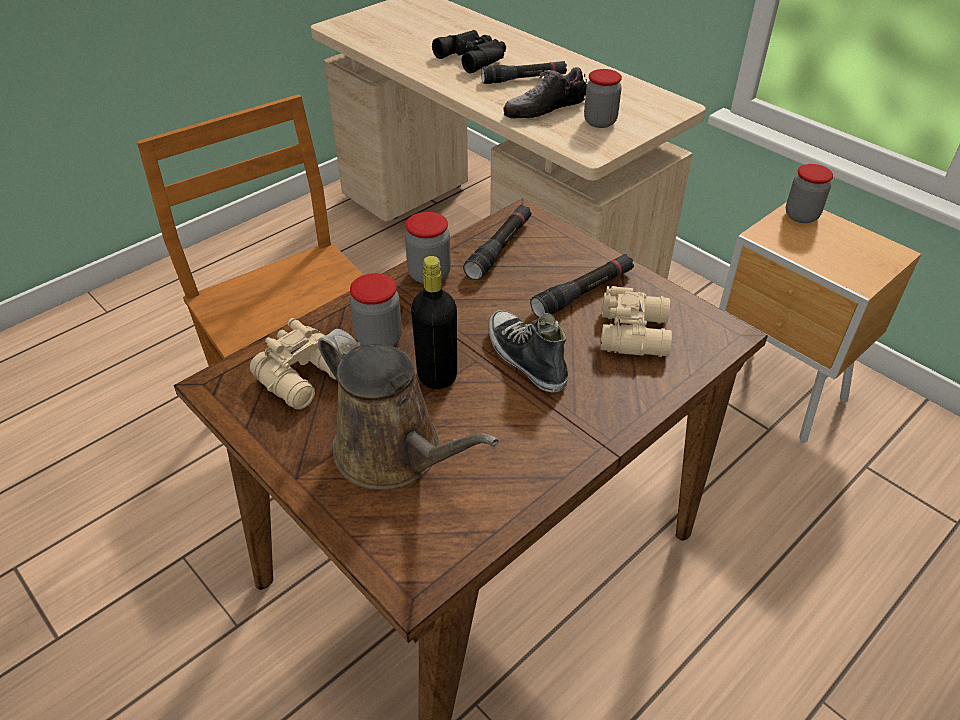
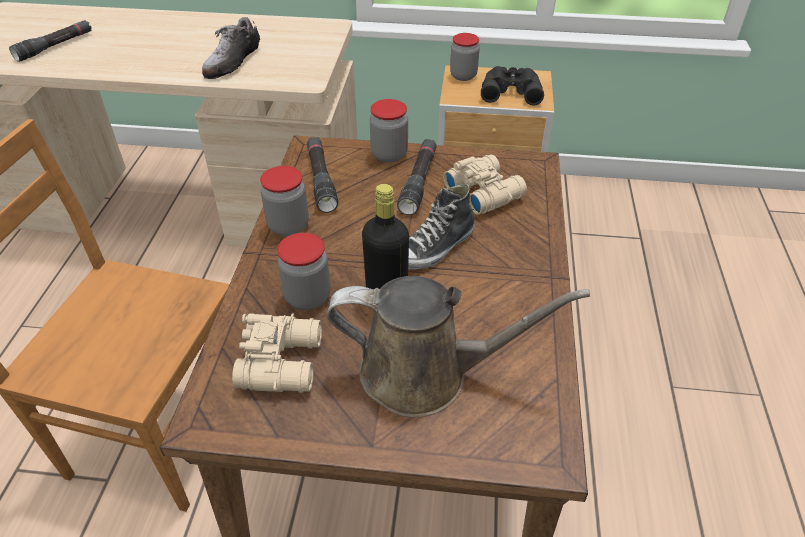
camera: 40 degrees left, 0 degrees up
black binoculars [432,30,506,73] -> black binoculars moved to [481,66,544,105]
black flashlight [481,61,567,84] -> black flashlight moved to [9,20,92,62]
shoe [488,310,568,393] -> shoe turned 60 degrees counterclockwise [408,183,475,270]
jar [584,69,622,128] -> jar moved to [370,99,408,163]

